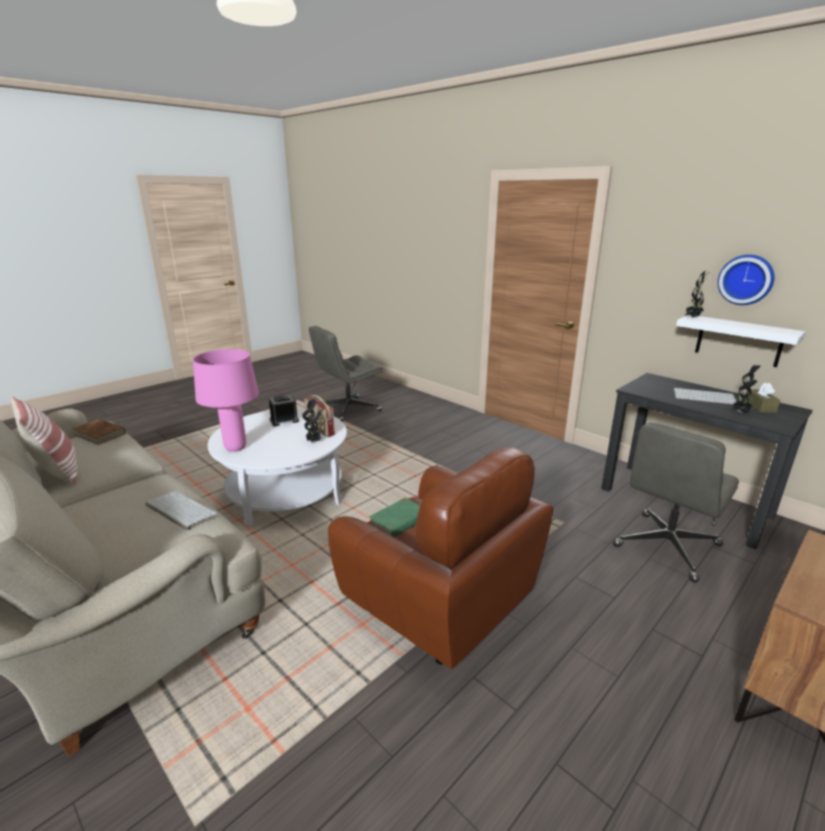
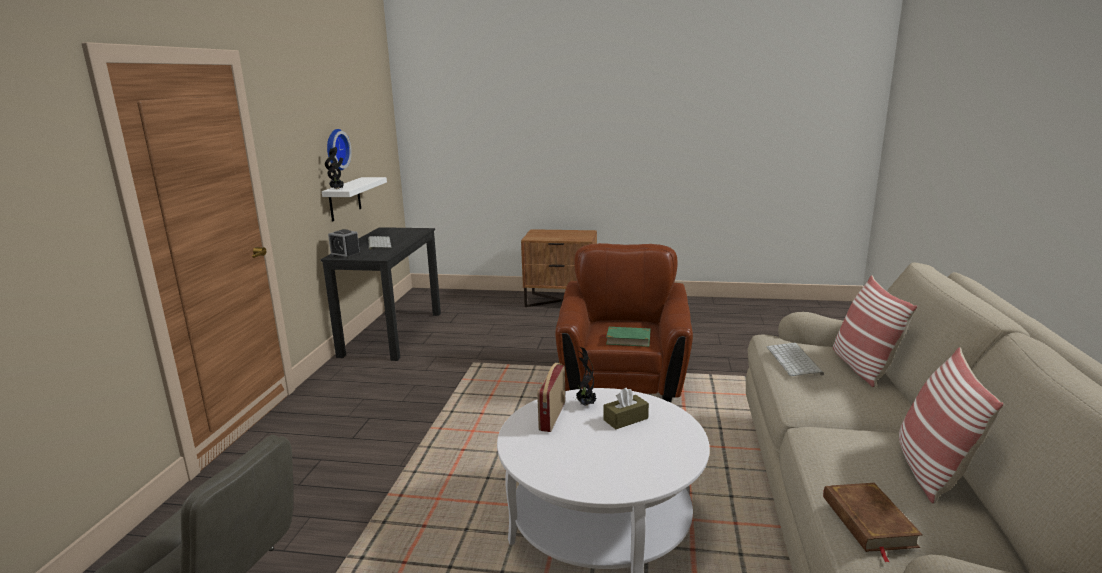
camera: 125 degrees left, 5 degrees down
pink table lamp [193,349,259,452] -> none
alarm clock [269,395,299,426] -> alarm clock moved to [328,229,361,259]
grey office chair [613,422,739,582] -> none
potted plant [732,365,761,413] -> none
brown tissue box [747,382,781,413] -> brown tissue box moved to [604,387,649,429]
none -> pillow [833,275,917,387]

